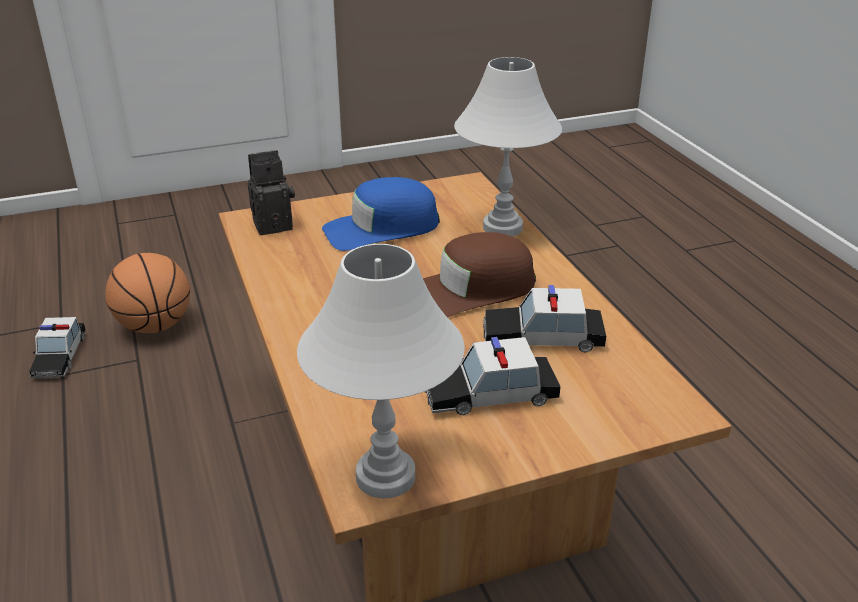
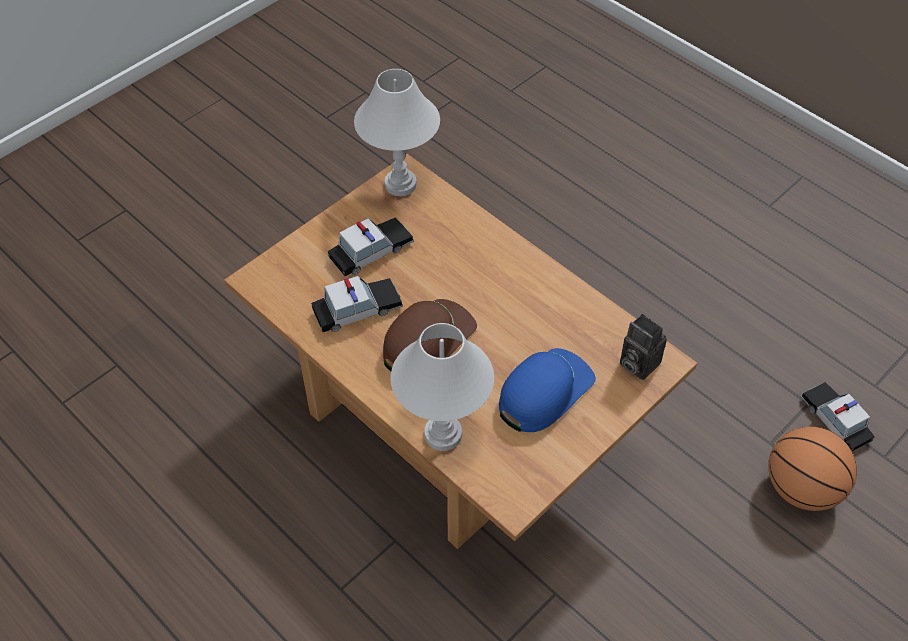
camera: 155 degrees right, 20 degrees up
camera [248,150,295,235] -> camera turned 90 degrees clockwise [620,314,667,380]

